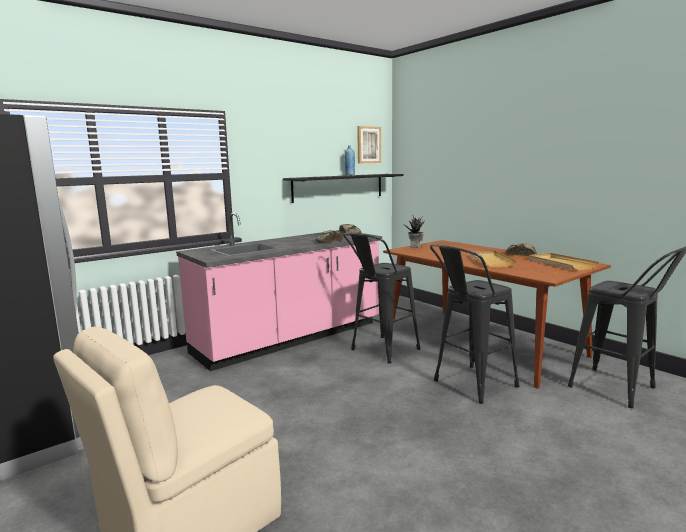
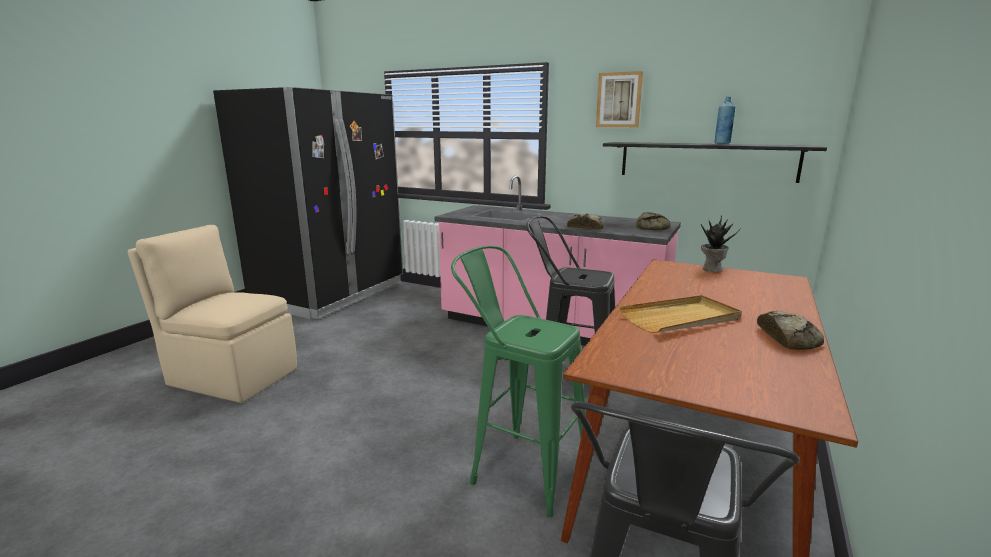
camera: 65 degrees right, 5 degrees up
picture [357,126,381,164] -> picture moved to [596,71,643,127]
black stool [430,244,520,404] -> green stool [451,246,585,517]
beige tray [529,253,600,270] -> none

